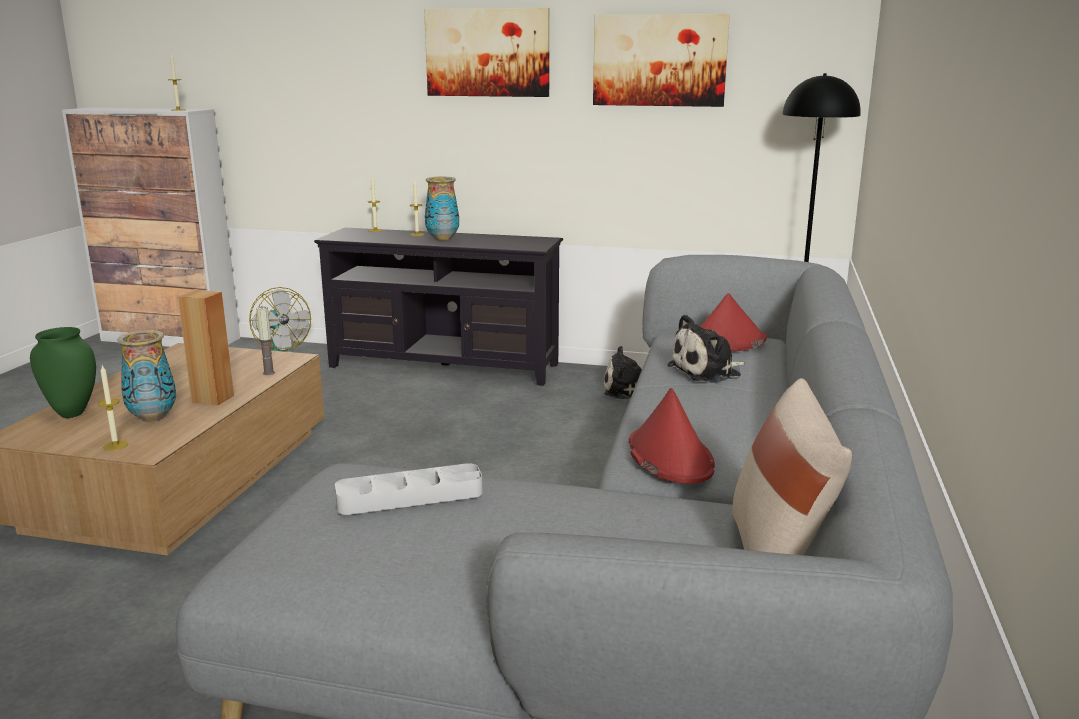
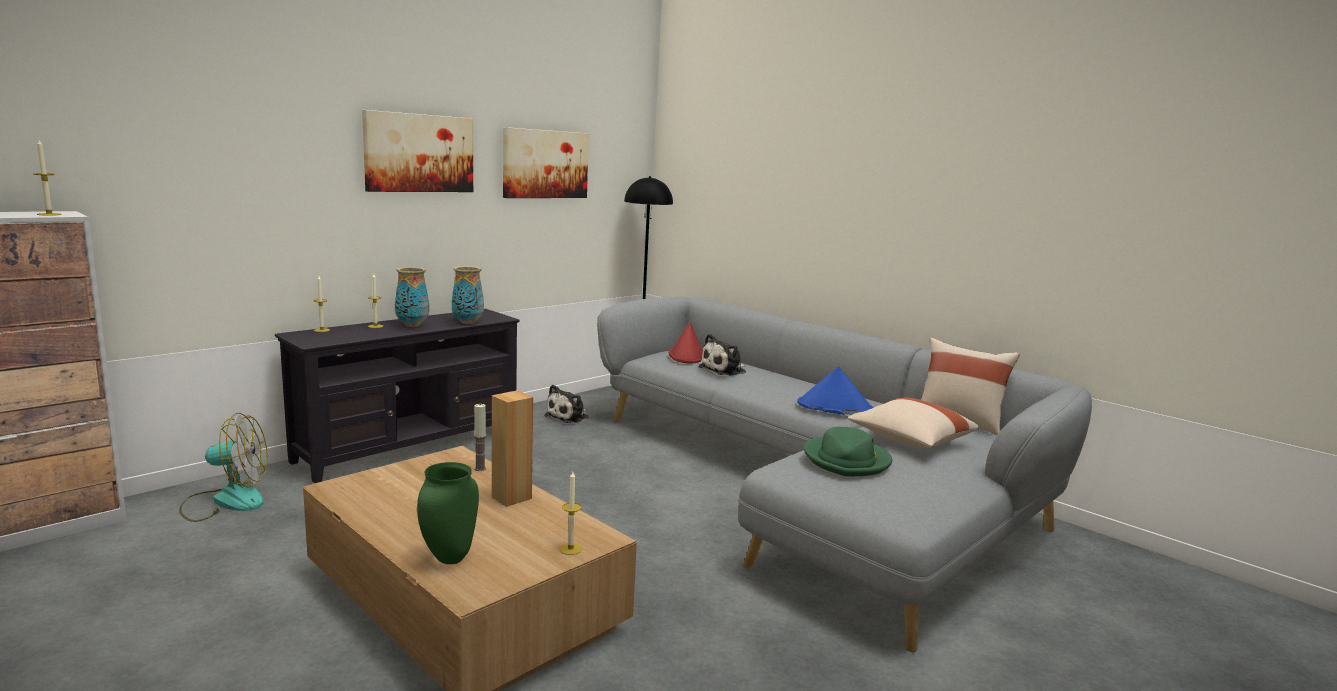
camera: 60 degrees left, 5 degrees down
vase [117,330,176,422] -> vase moved to [452,266,484,324]
grey tray [335,463,483,515] -> green hat [804,427,892,476]
red hat [628,388,715,484] -> blue hat [797,367,874,415]
plush toy [667,315,745,383] -> plush toy turned 45 degrees clockwise [698,334,746,376]
none -> beige pillow [848,398,979,448]

